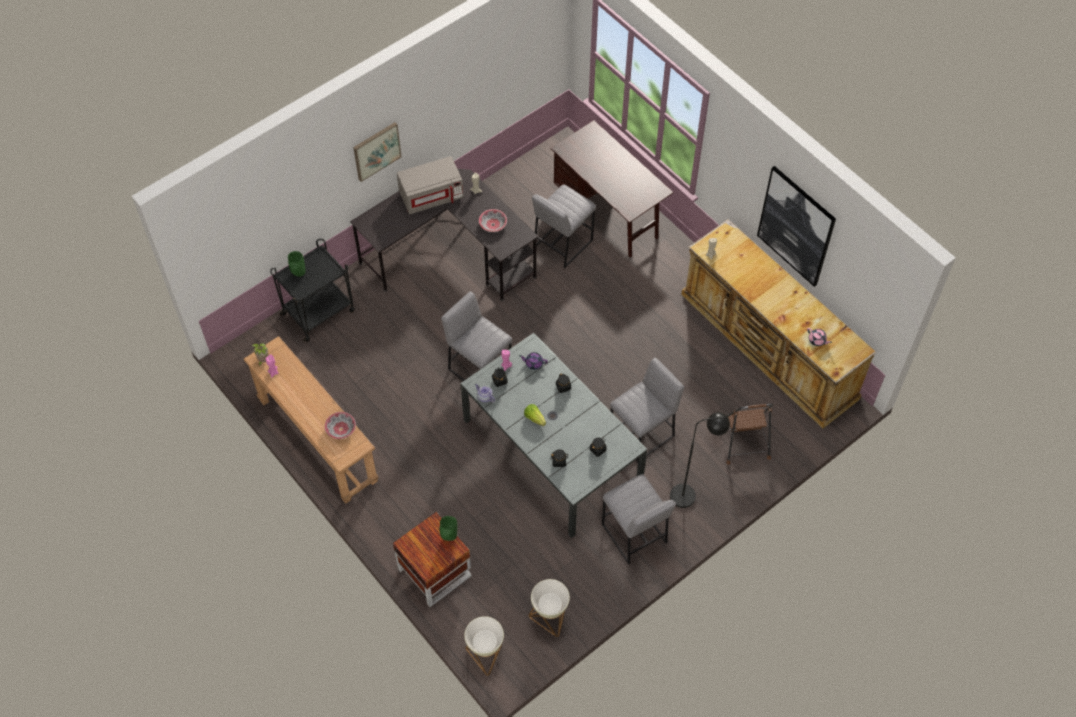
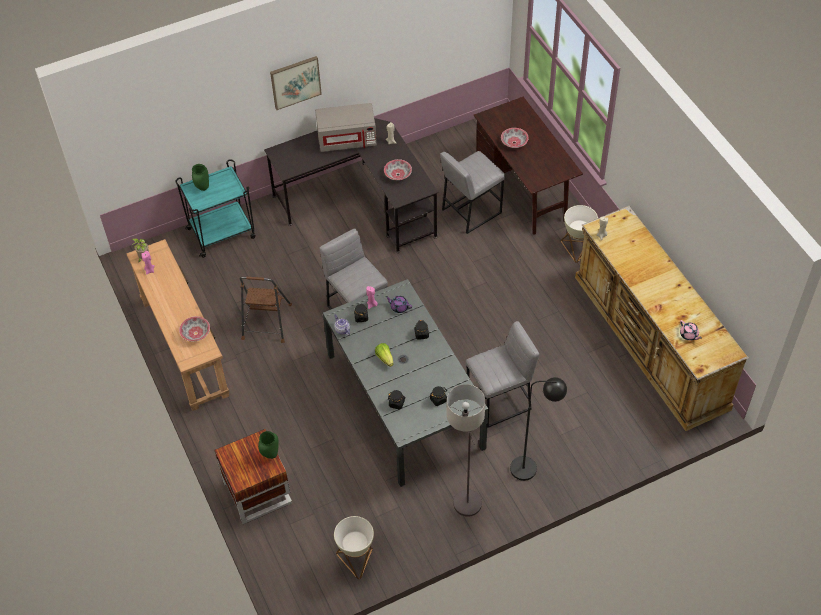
camera: 15 degrees right, 5 degrees down
black cart [270,239,355,342] -> turquoise cart [176,159,256,258]
planter [464,616,504,676] -> planter moved to [561,205,598,263]
grey chair [602,474,676,565] -> grey floor lamp [447,384,485,517]
brown step ladder [726,404,773,464] -> brown step ladder moved to [239,277,292,343]
picture [757,166,836,287] -> none
none -> bowl [501,128,529,148]

